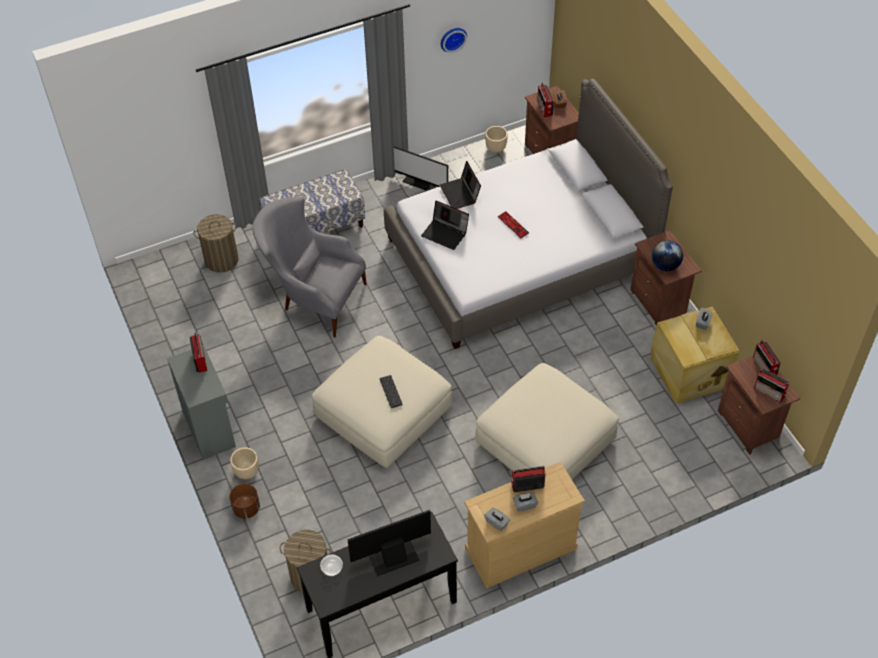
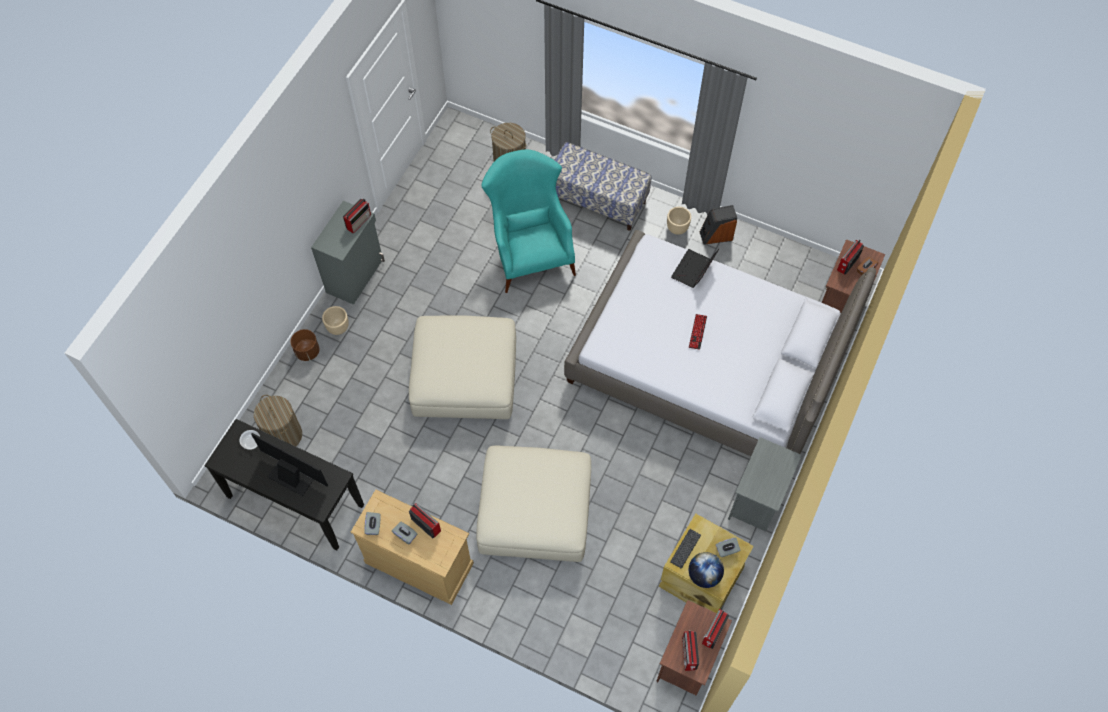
camera: 50 degrees right, 10 degrees up
grey armchair [252,196,367,338] -> turquoise armchair [482,149,576,293]
keyboard [380,375,403,408] -> keyboard moved to [670,529,701,569]
monitor [394,146,448,191] -> speaker [700,205,737,244]
laptop [421,201,469,250] -> none
wall clock [441,28,467,53] -> none
beige planter [485,126,508,153] -> beige planter moved to [667,207,691,235]
brown nightstand [630,230,702,326] -> grey nightstand [728,437,802,531]
globe [652,240,683,271] -> globe moved to [689,552,724,588]

